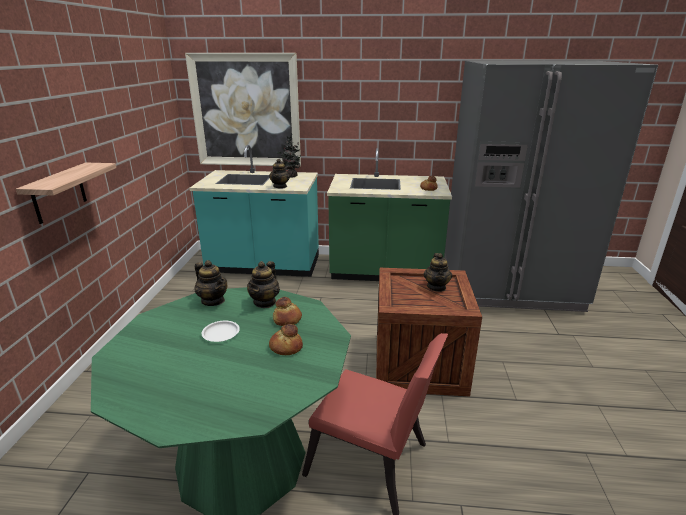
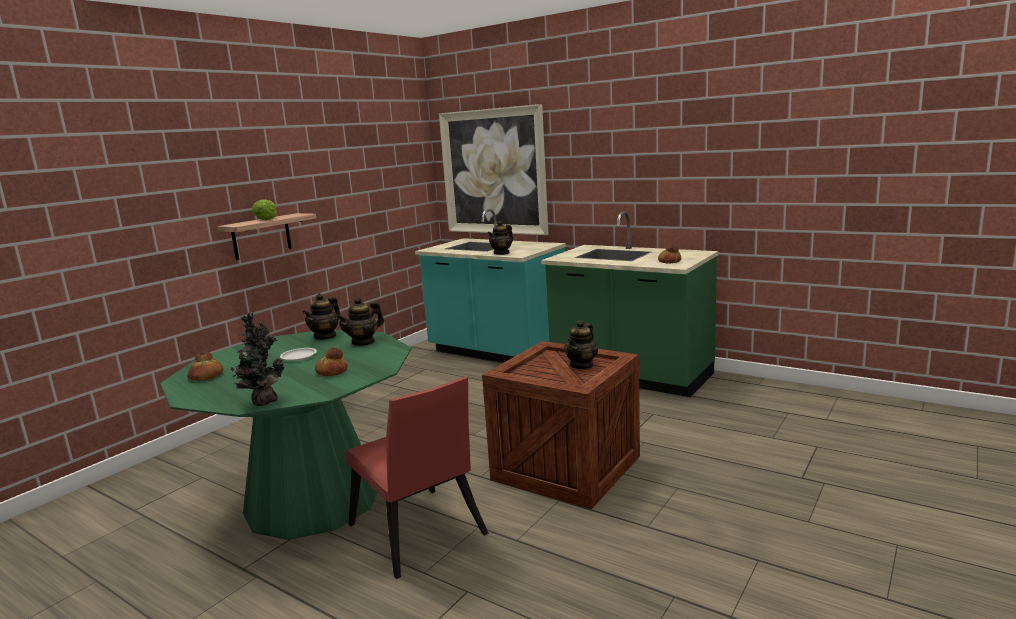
camera: 30 degrees right, 10 degrees down
teapot [194,260,228,306] -> teapot turned 45 degrees clockwise [302,293,341,340]
bread [273,297,302,326] -> bread moved to [187,351,223,381]
potted plant [277,134,301,177] -> potted plant moved to [231,312,284,406]
grey fridge [444,60,658,312] -> none
none -> lettuce [252,199,277,220]

